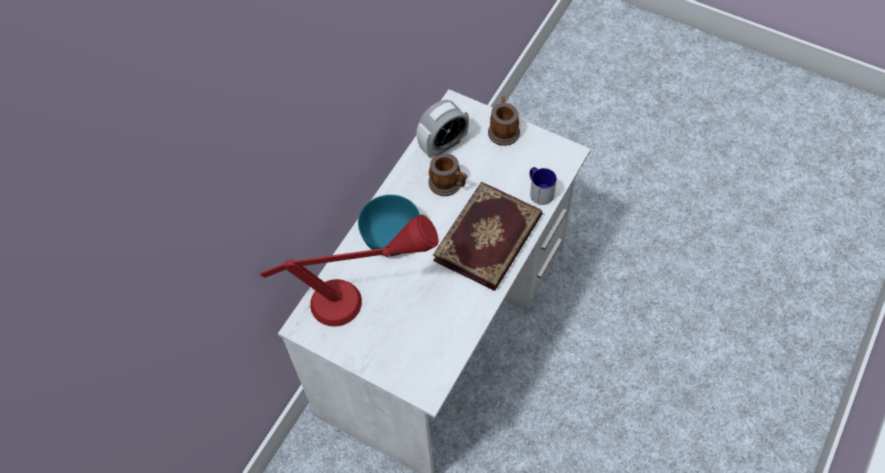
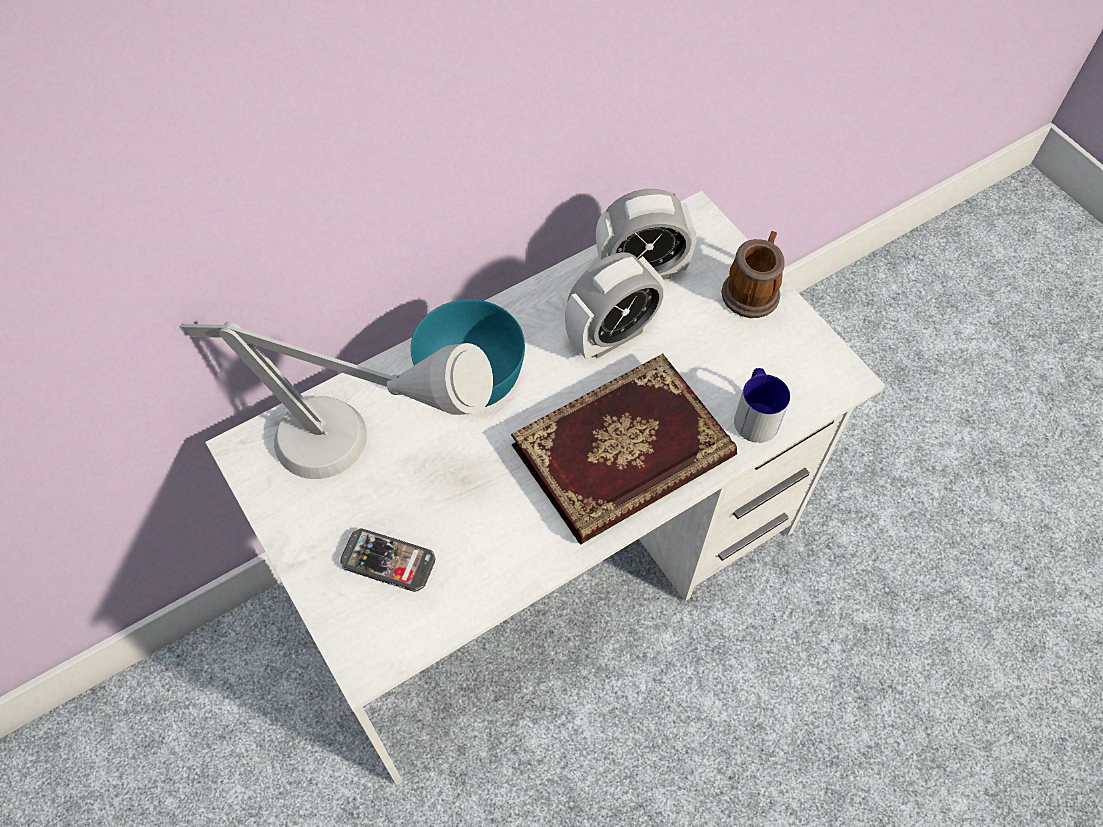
camera: 25 degrees right, 0 degrees up
red table lamp [260,214,438,326] -> grey table lamp [182,322,493,479]
mug [428,153,467,196] -> alarm clock [565,252,665,359]
none -> phone [340,528,435,592]

